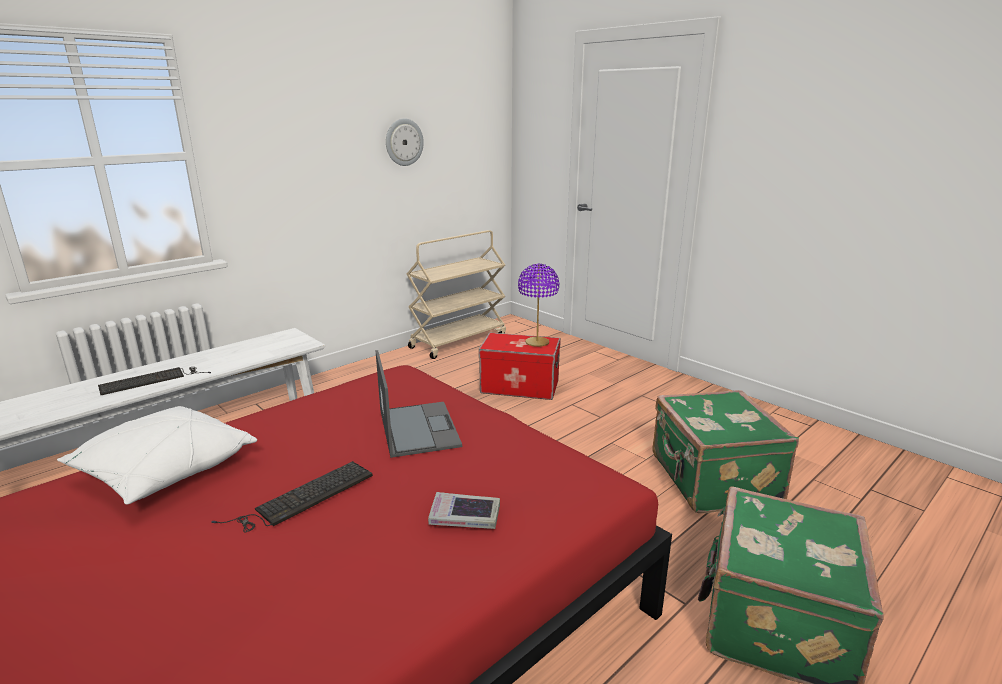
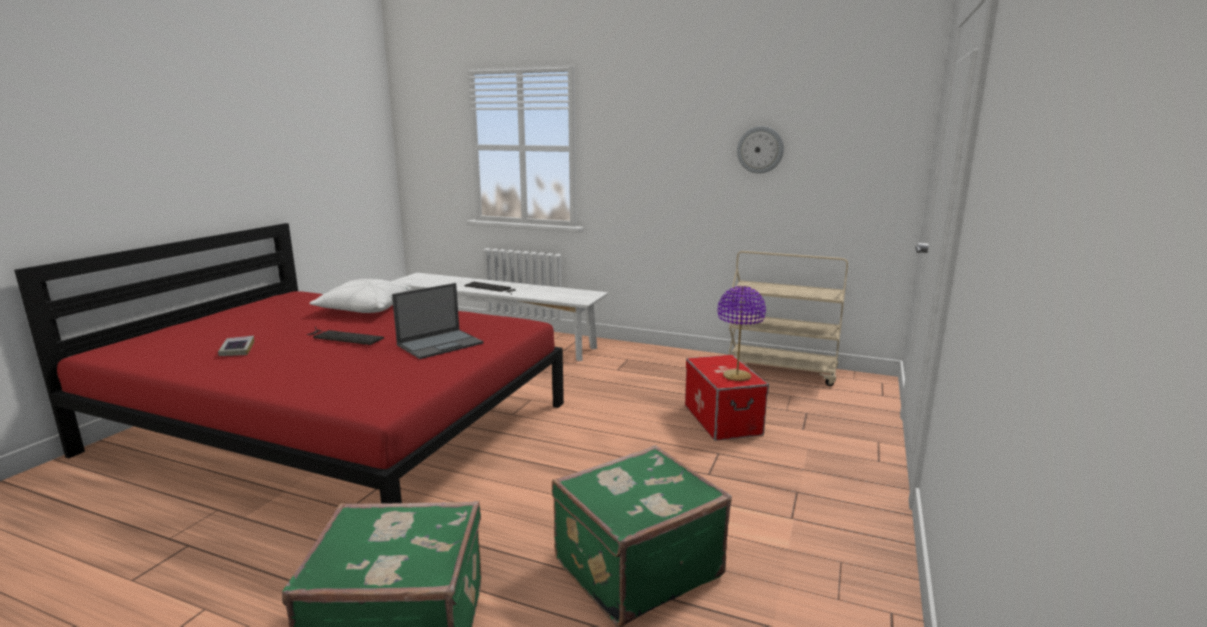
camera: 65 degrees right, 5 degrees down
book [428,492,500,529] -> book moved to [218,336,254,356]

